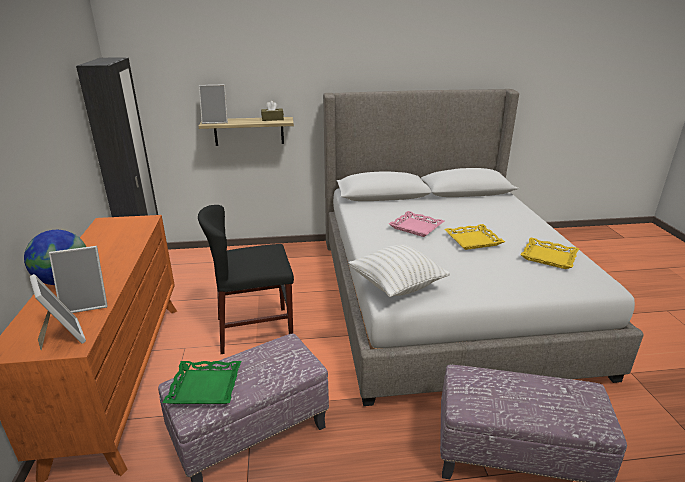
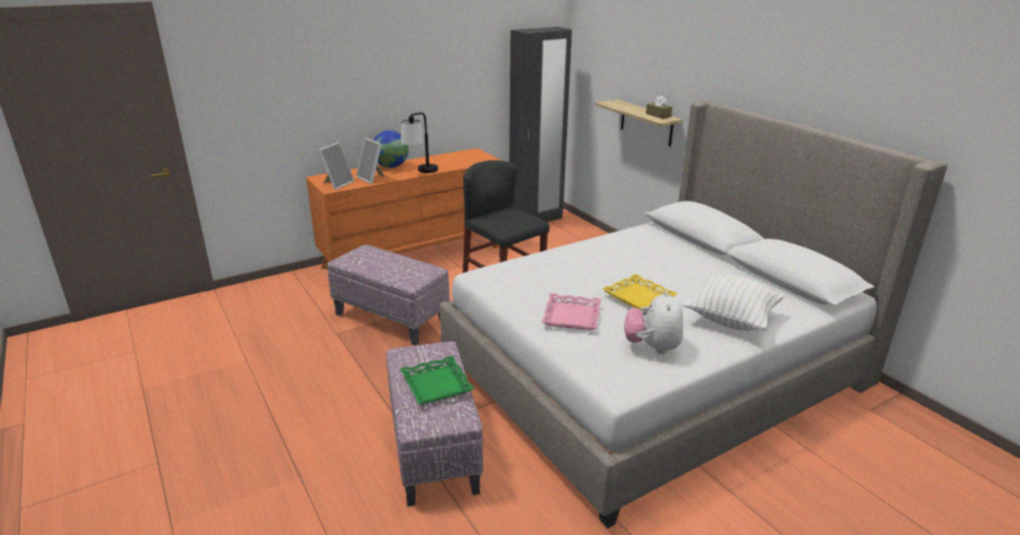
camera: 65 degrees right, 0 degrees up
green tray [163,361,241,404] -> green tray moved to [400,356,474,404]
picture frame [199,85,228,124] -> none
white pillow [348,245,450,297] -> white pillow moved to [683,274,785,331]
pink tray [389,211,444,237] -> pink tray moved to [542,293,601,330]
yellow tray [521,238,579,269] -> plush toy [624,291,683,354]
none -> table lamp [401,112,438,173]

